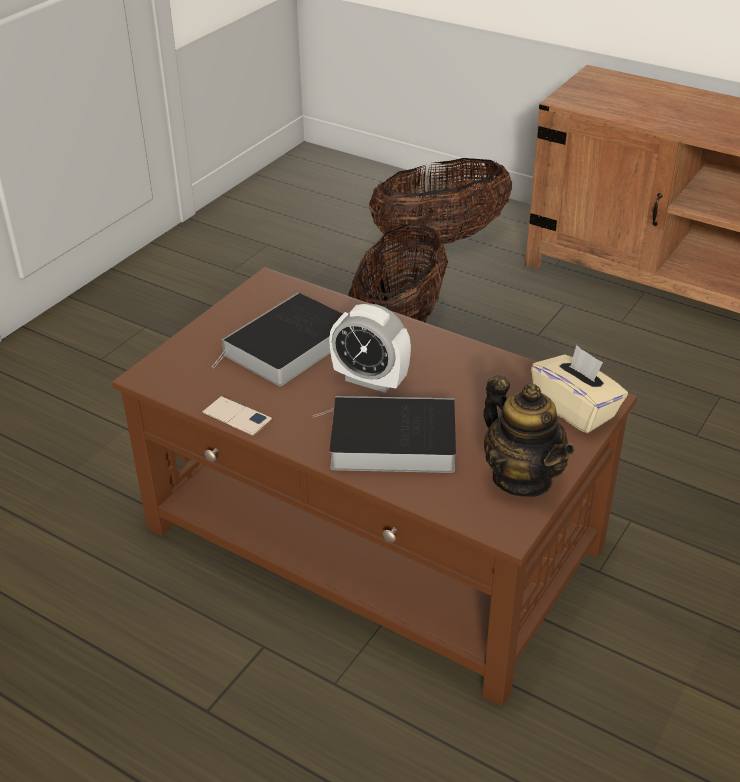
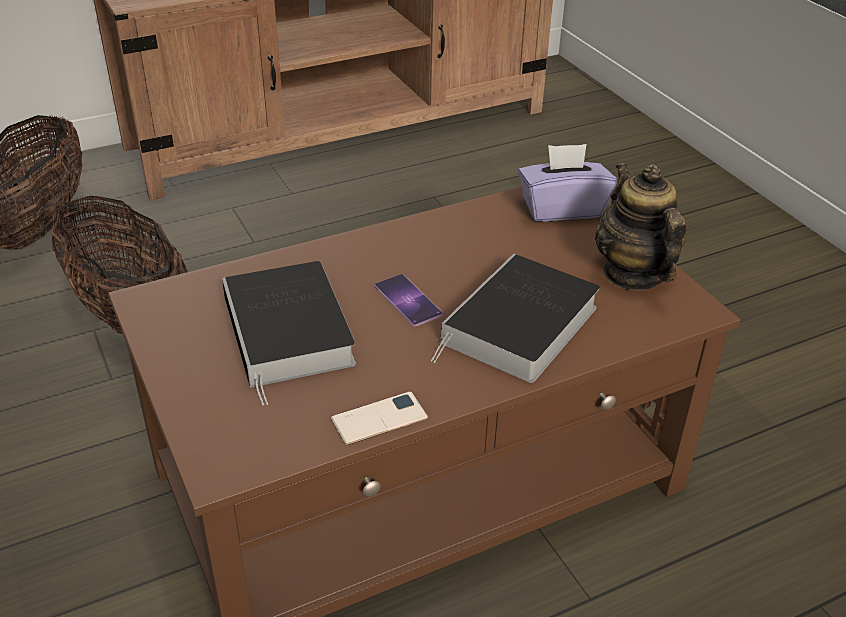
camera: 60 degrees left, 0 degrees up
alarm clock [329,303,411,393] -> phone [374,274,443,327]
teapot [483,375,574,497] -> teapot turned 105 degrees counterclockwise [595,163,687,290]
beige tissue box [531,345,628,433] -> purple tissue box [518,144,617,221]

